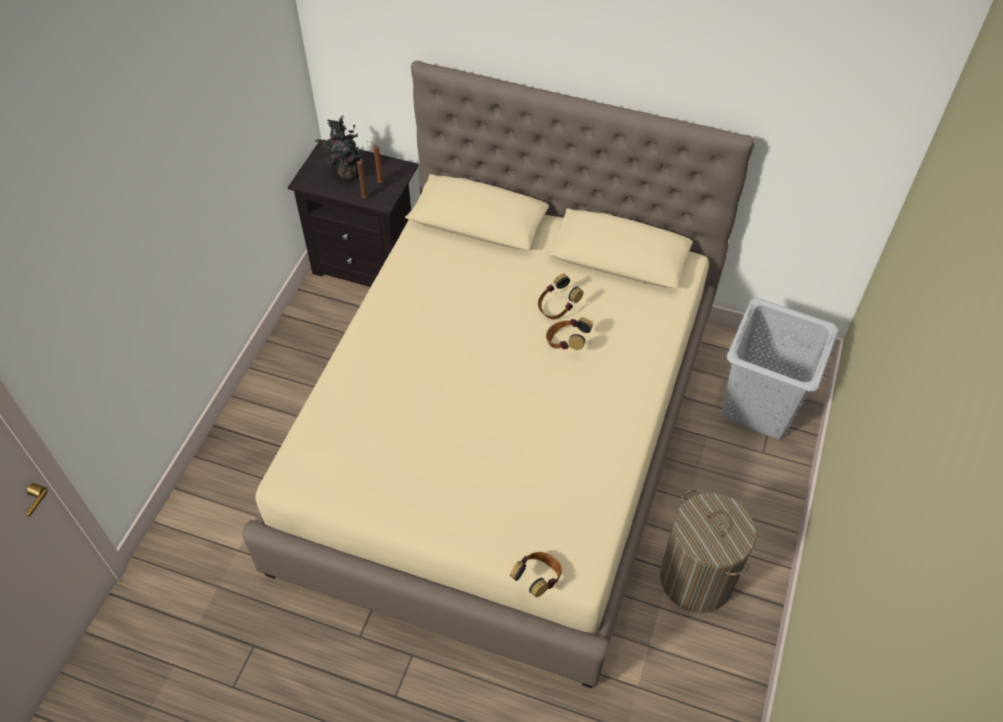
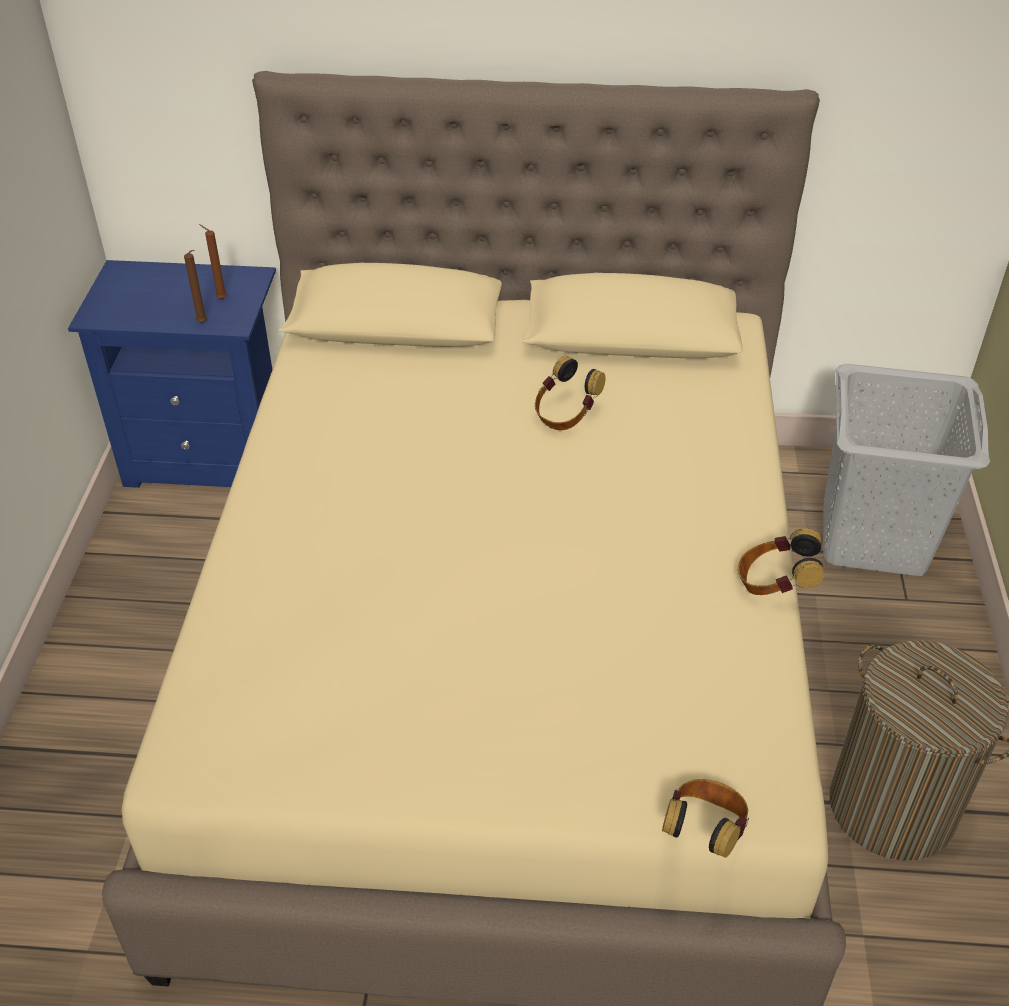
camera: 15 degrees left, 10 degrees down
black nightstand [288,140,419,287] -> blue nightstand [68,260,276,488]
potted plant [314,115,366,180] -> none
headphones [546,317,593,350] -> headphones moved to [738,528,824,595]

